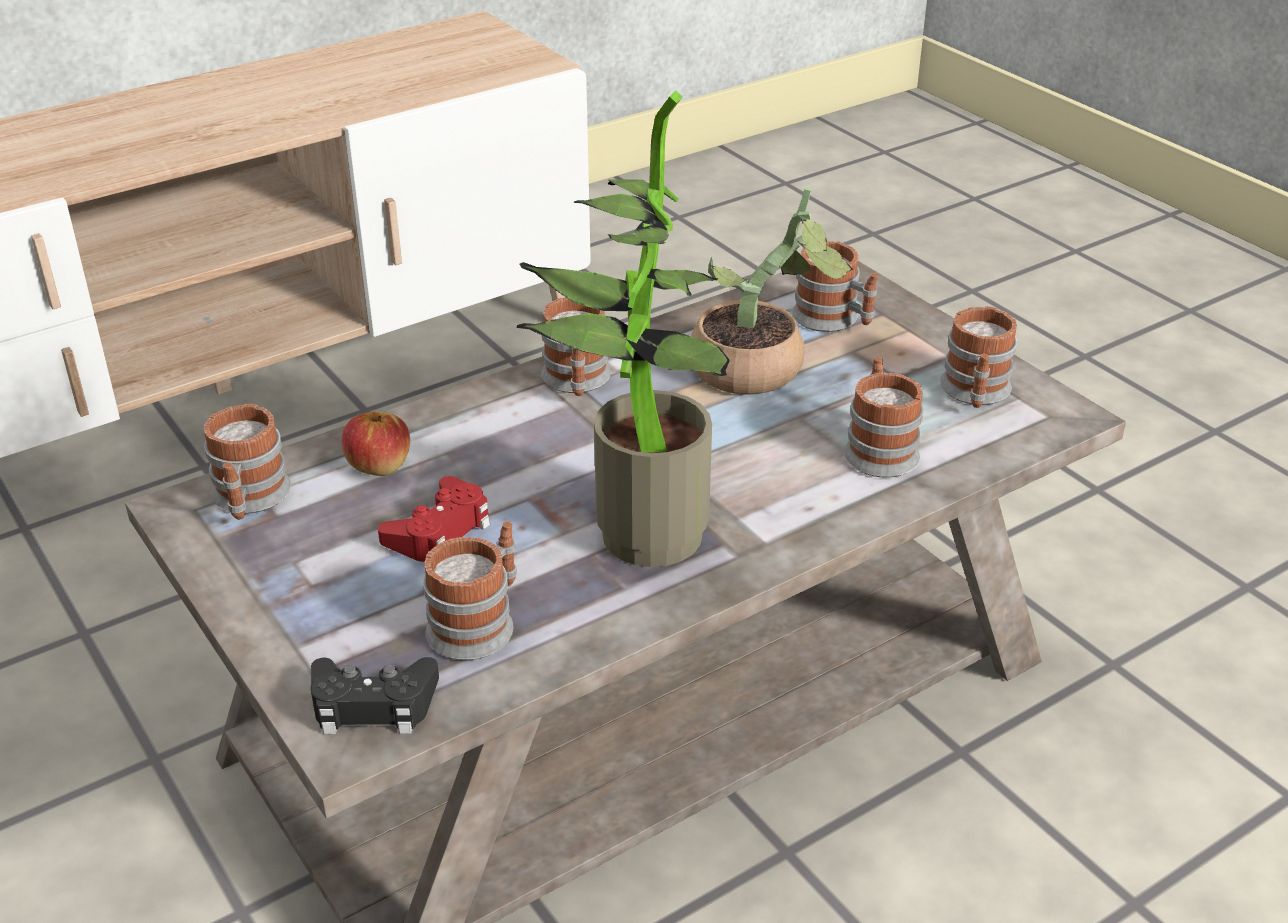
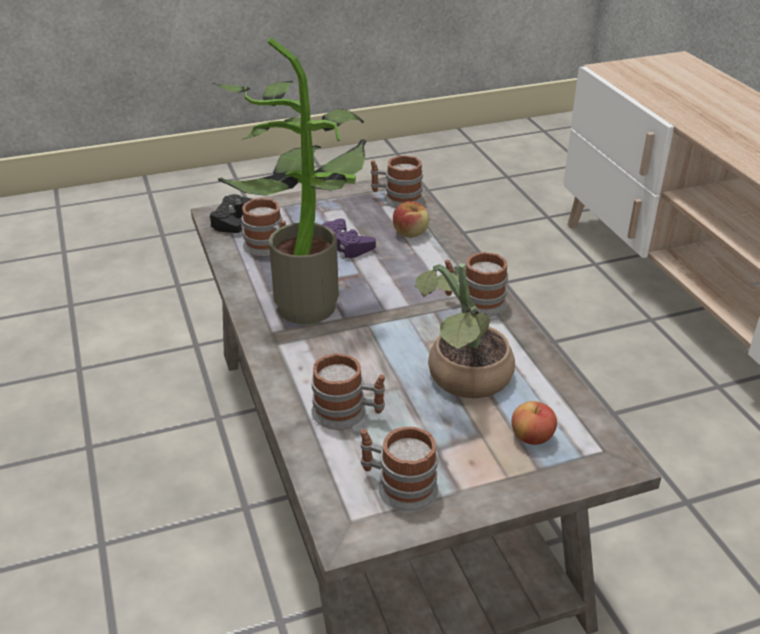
camera: 105 degrees right, 0 degrees up
red game controller [378,476,490,562] -> purple game controller [322,219,376,259]
mug [792,241,878,332] -> apple [512,401,557,445]

